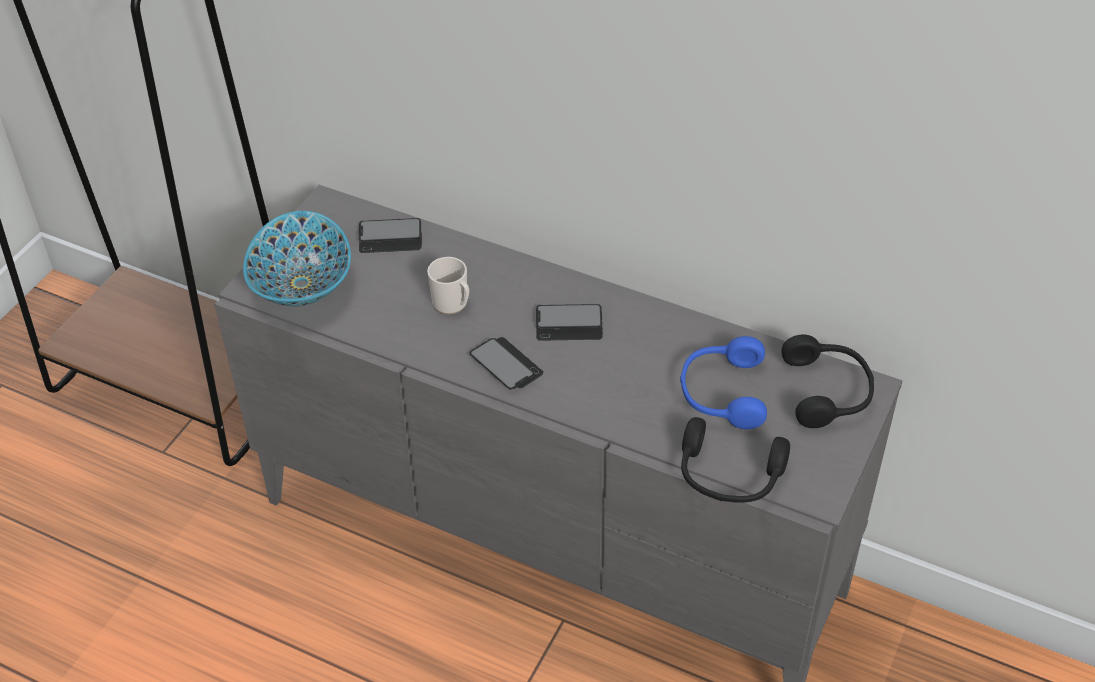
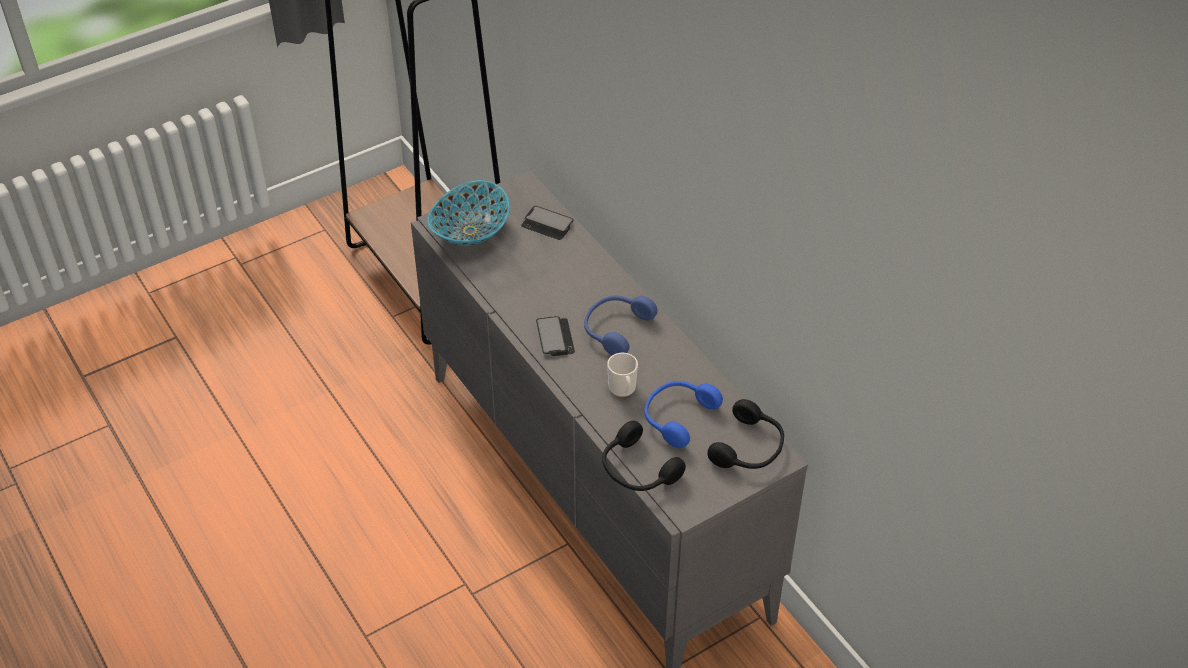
camera: 30 degrees right, 0 degrees up
mug [427,257,469,314] -> mug moved to [607,353,638,397]
phone [536,304,603,341] -> blue headphones [584,296,657,355]

